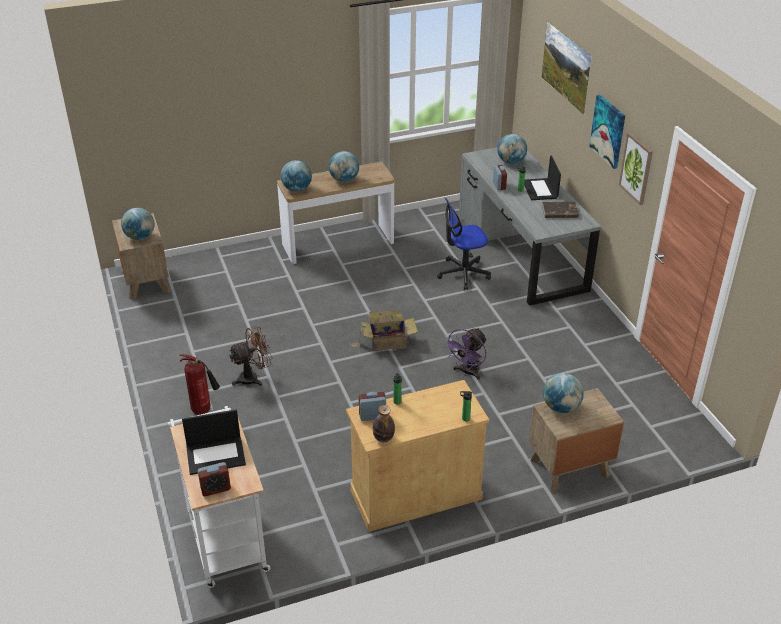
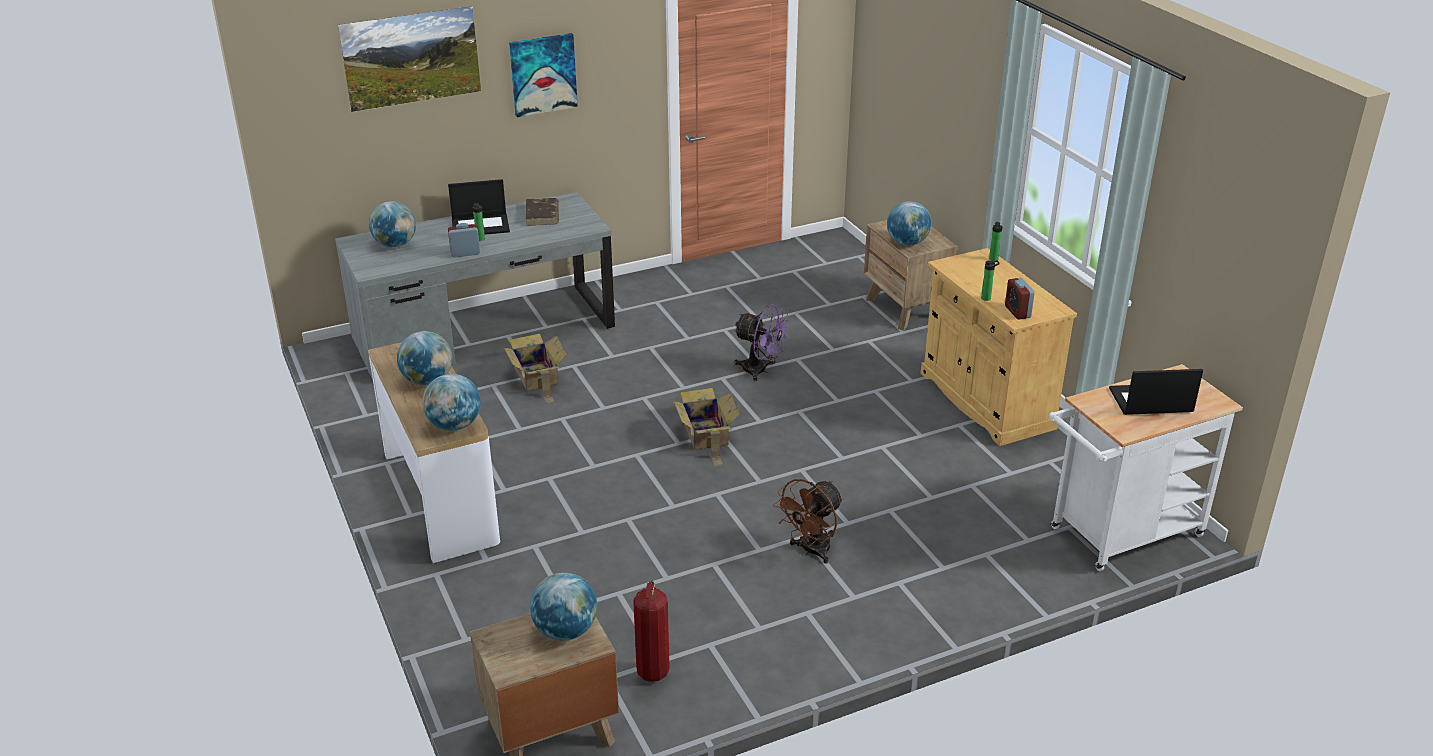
camera: 95 degrees left, 5 degrees down
fire extinguisher [179,354,220,415] -> fire extinguisher moved to [633,581,670,682]
laptop [182,409,246,475] -> laptop turned 75 degrees counterclockwise [1109,369,1203,415]
alarm clock [198,462,231,496] -> none
brown fan [229,326,272,386] -> brown fan turned 105 degrees counterclockwise [773,479,843,564]
bottle [373,405,395,442] -> none
office chair [437,197,491,290] -> cardboard box [504,334,568,404]
picture [619,133,653,205] -> none

